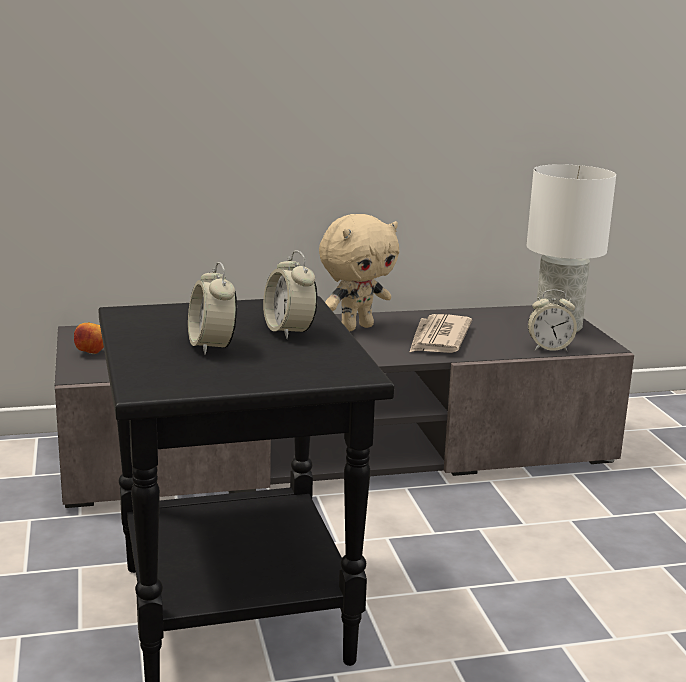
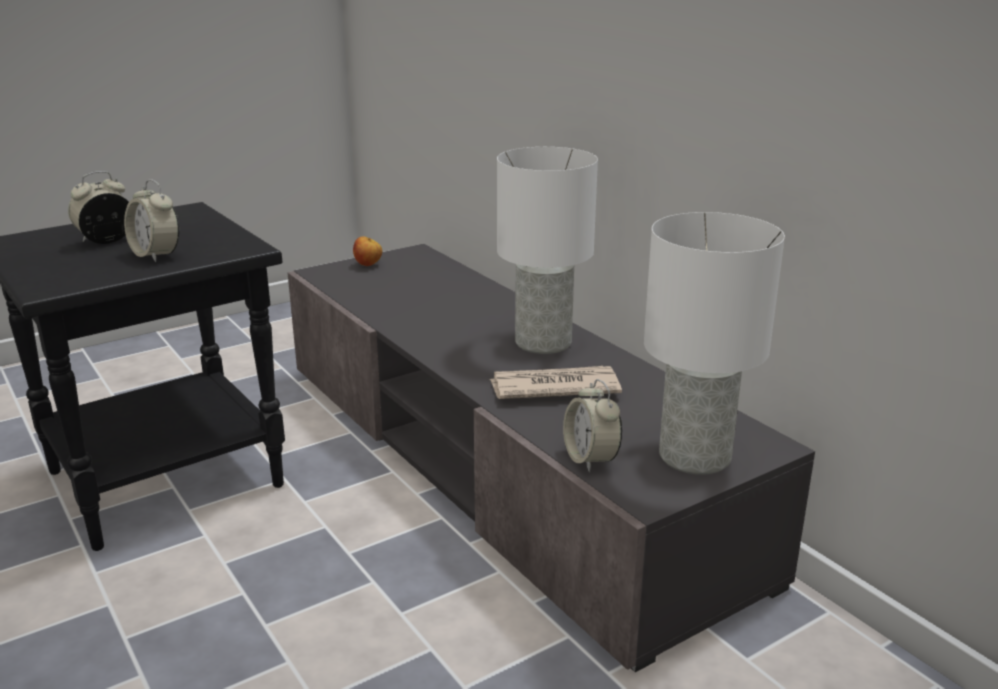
camera: 70 degrees right, 5 degrees up
alarm clock [263,251,318,339] -> alarm clock turned 90 degrees counterclockwise [124,179,179,262]
beige plush toy [319,214,399,331] -> white table lamp [497,147,598,354]

